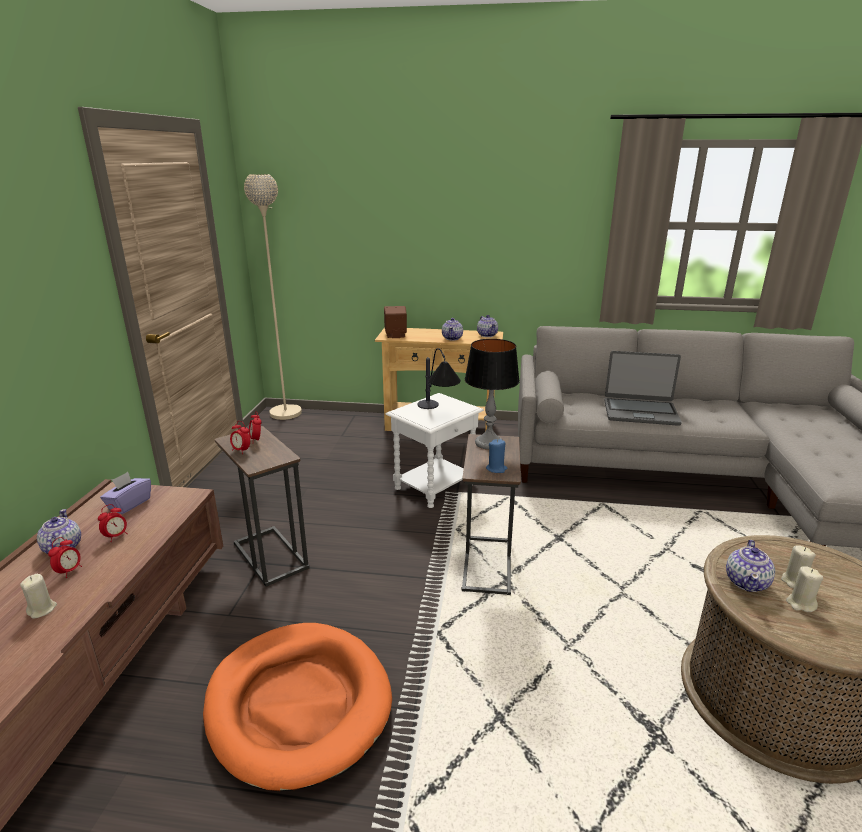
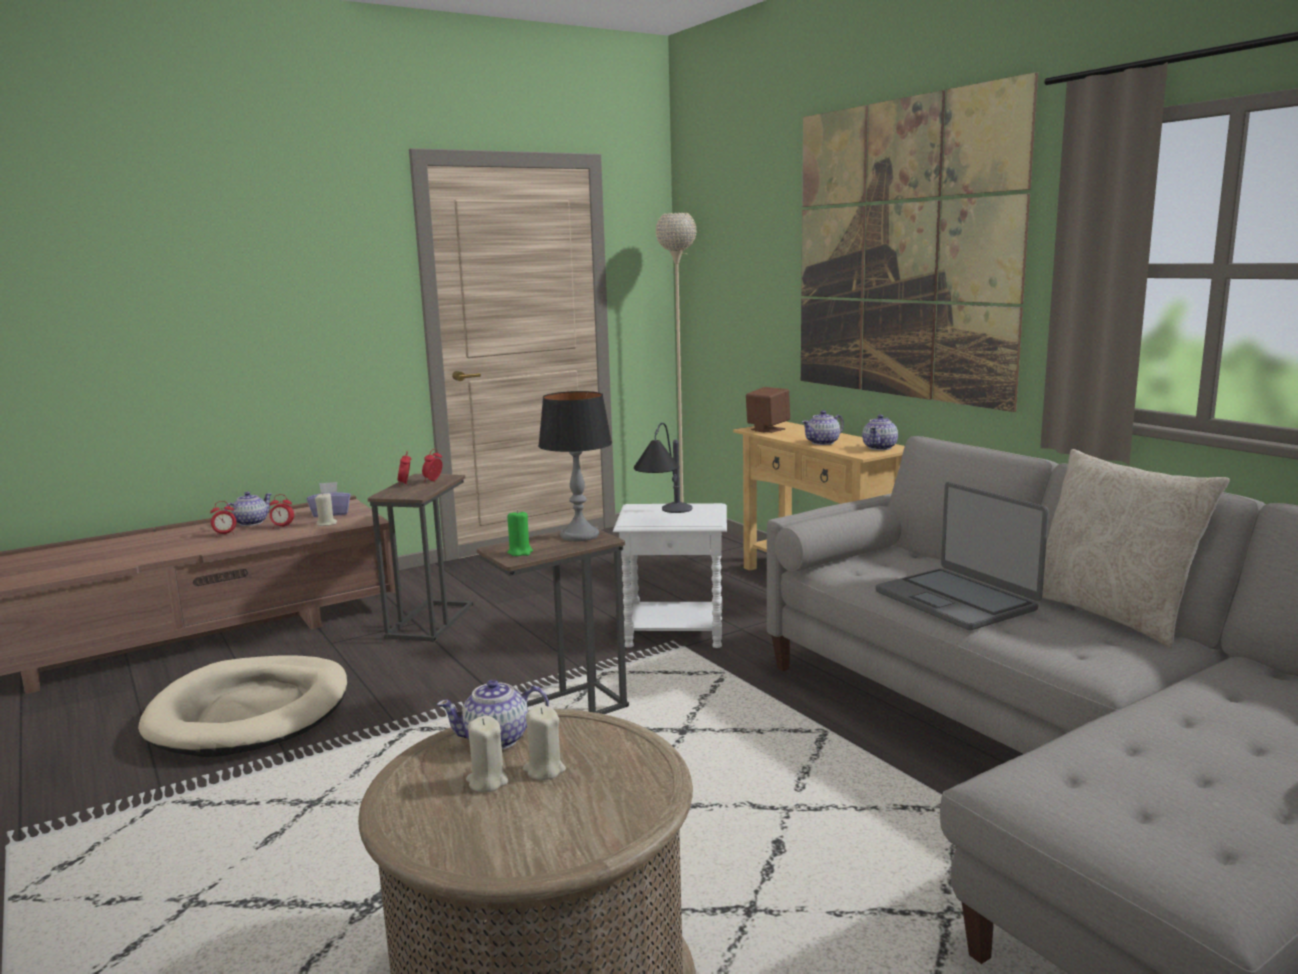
camera: 50 degrees right, 10 degrees down
beige candle [20,574,57,619] -> beige candle moved to [315,493,337,526]
orange dog bed [203,623,392,791] -> beige dog bed [138,655,347,757]
blue candle [486,439,507,473] -> green candle [507,509,533,556]
none -> picture [801,72,1038,412]
none -> beige pillow [1042,449,1230,648]

